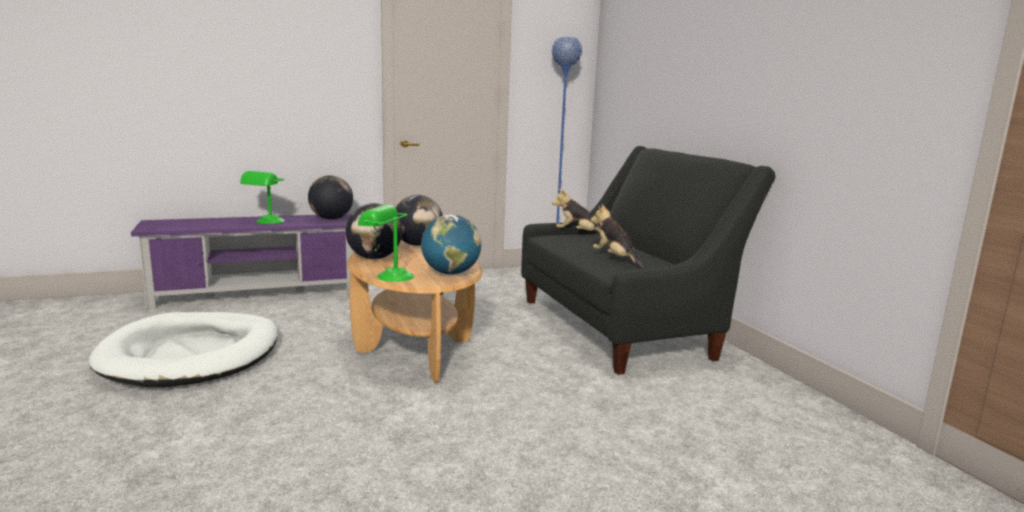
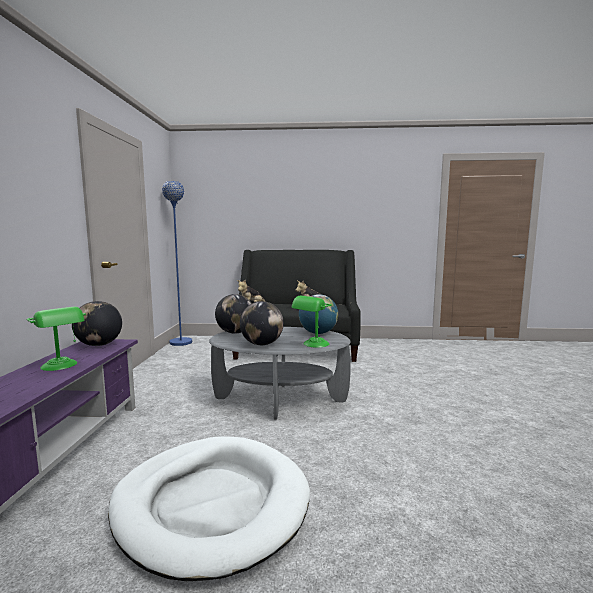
camera: 65 degrees left, 5 degrees down
brown coffee table [347,241,482,383] -> grey coffee table [209,327,351,420]

